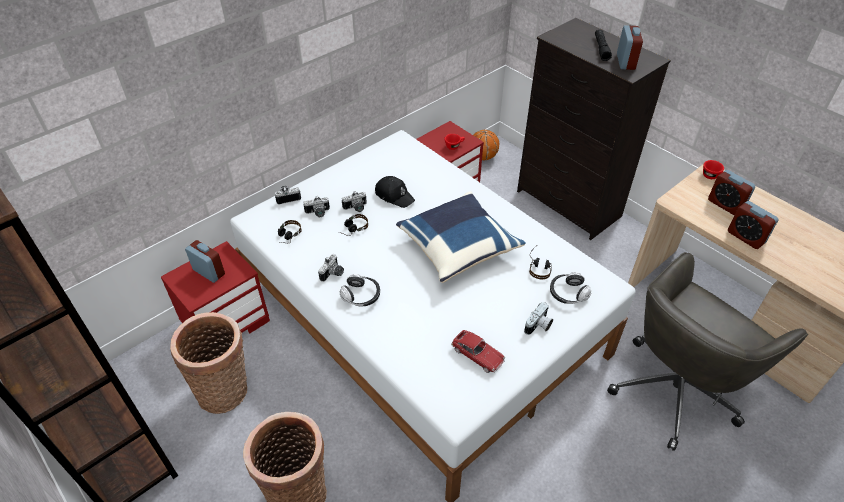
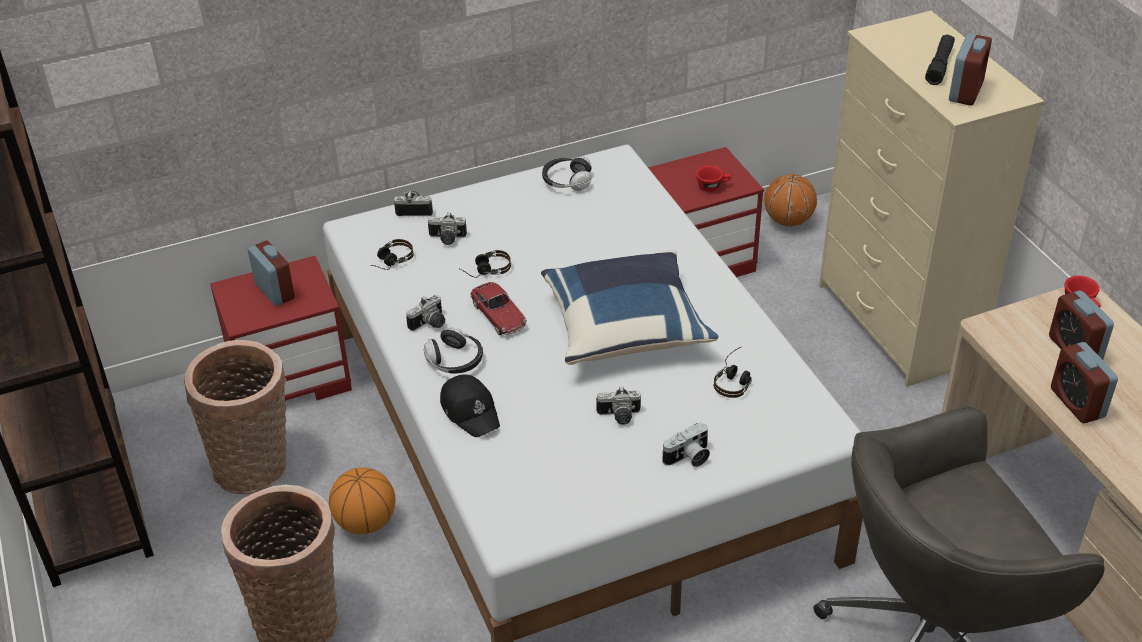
camera: 20 degrees right, 5 degrees down
camera [342,191,367,212] -> camera moved to [596,387,641,425]
black cap [375,176,415,208] -> black cap moved to [440,374,500,437]
toy car [451,330,505,373] -> toy car moved to [470,282,527,335]
black dresser [517,18,671,240] -> beige dresser [819,11,1045,387]
headphones [550,272,591,304] -> headphones moved to [542,156,592,191]
none -> basketball [329,467,395,534]

